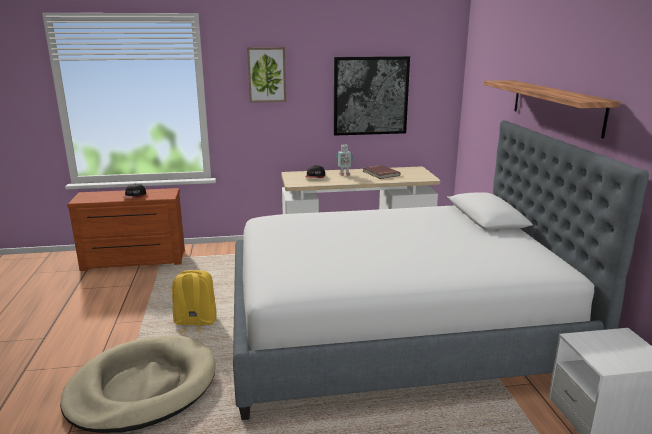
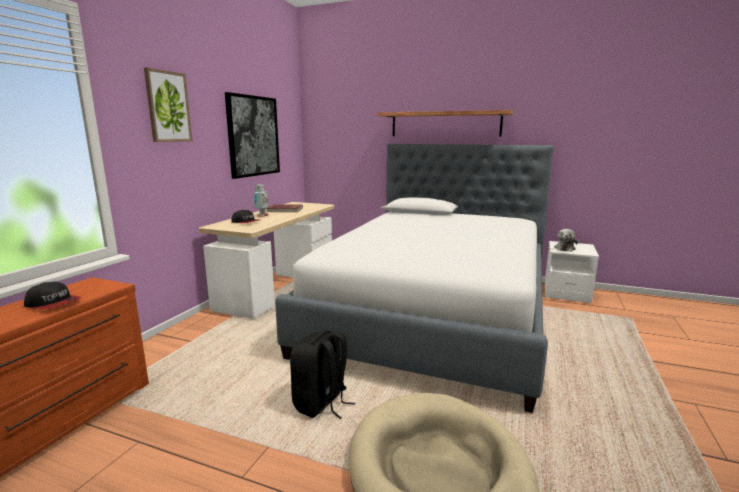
camera: 60 degrees left, 5 degrees down
yellow backpack [172,270,217,334] -> black backpack [290,331,355,419]
none -> plush toy [554,229,578,252]

